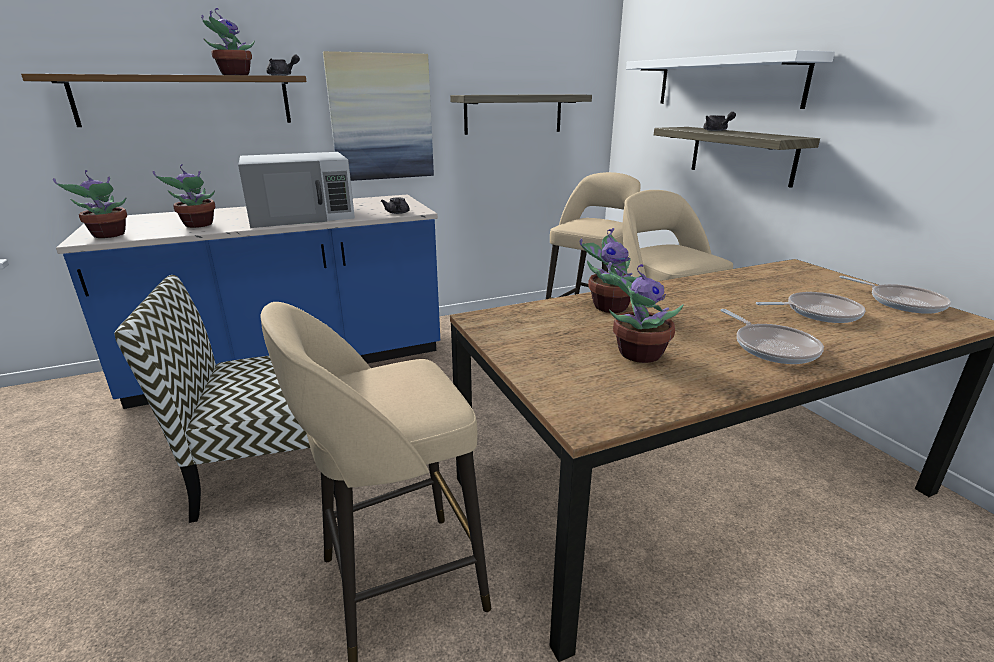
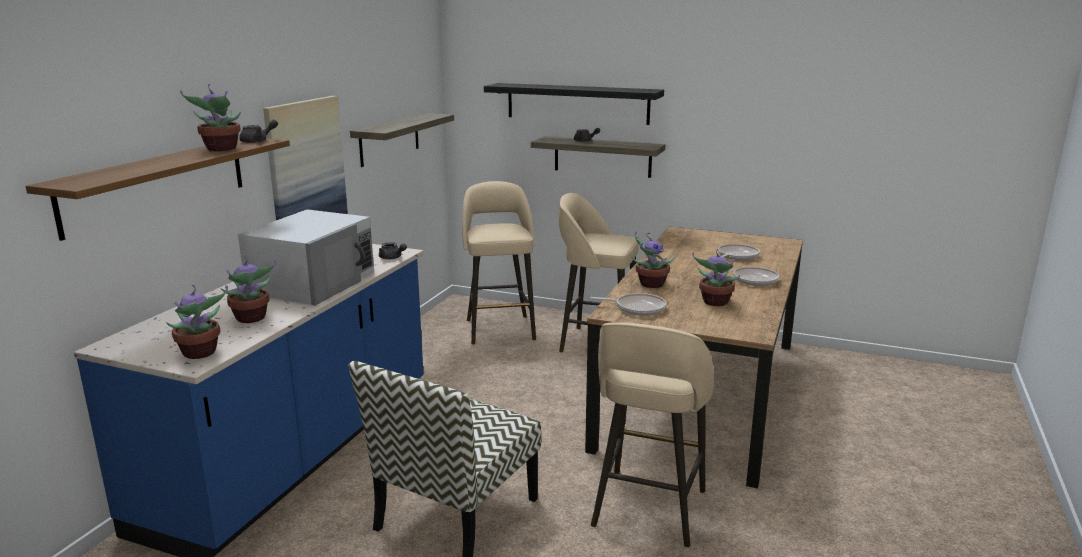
camera: 45 degrees left, 5 degrees down
white shelf [626,50,835,109] -> black shelf [484,83,664,125]
frying pan [840,276,951,314] -> frying pan moved to [590,293,667,316]

